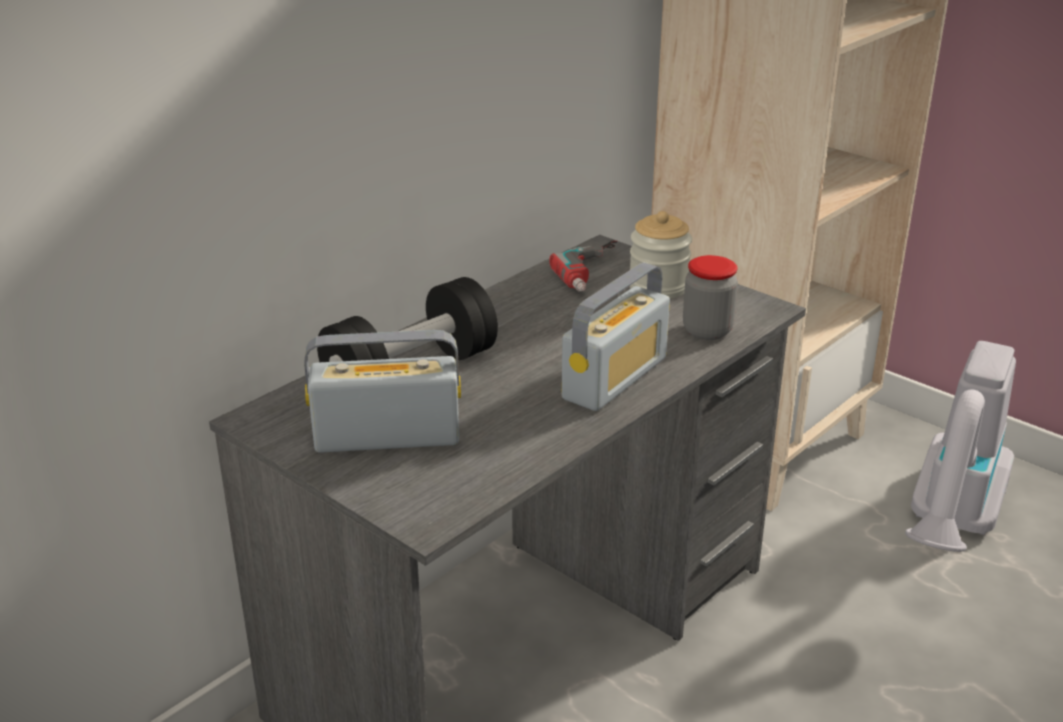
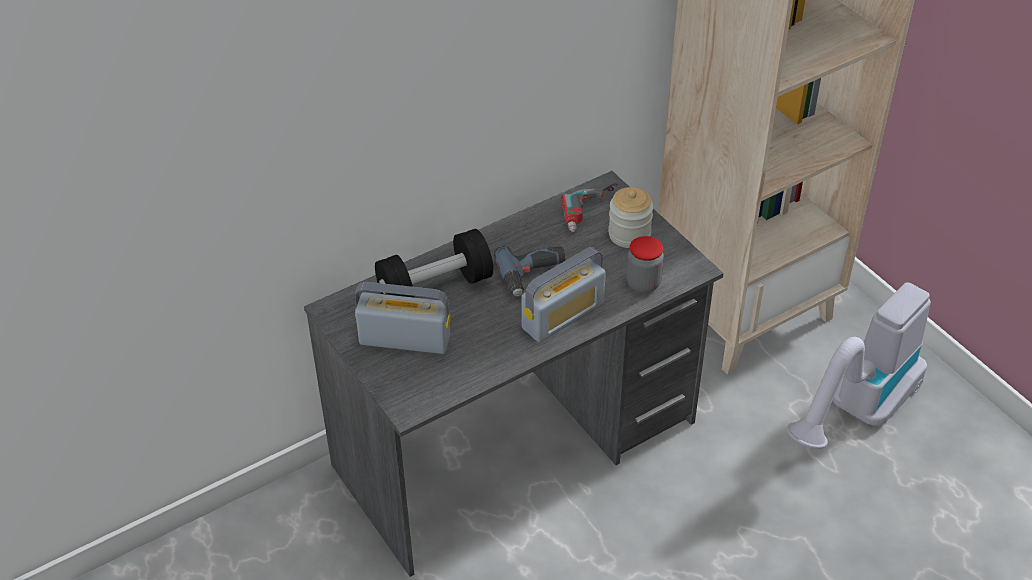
camera: 15 degrees right, 15 degrees up
none -> power drill [494,246,565,296]

